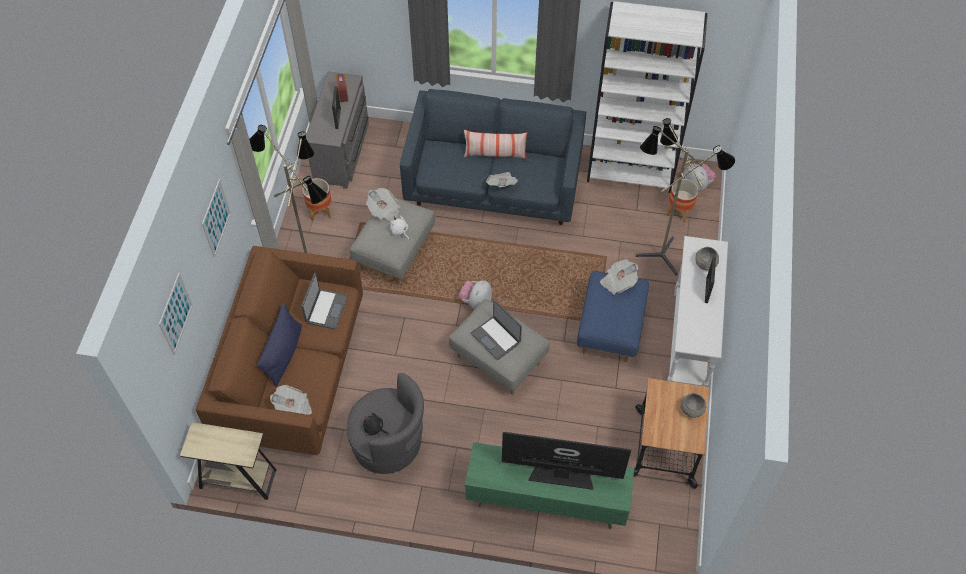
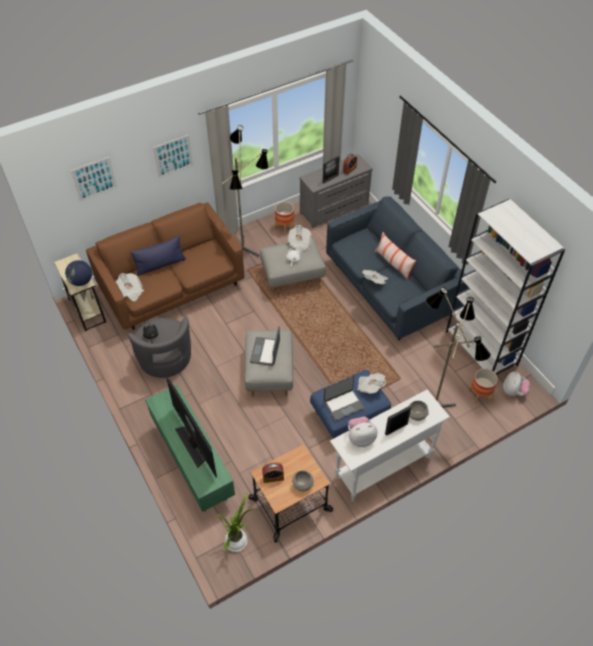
camera: 50 degrees right, 5 degrees down
laptop [301,273,348,330] -> laptop moved to [324,375,365,421]
plush toy [459,280,492,309] -> plush toy moved to [348,416,377,447]
none -> globe [65,260,92,286]
none -> potted plant [216,492,258,552]
none -> alarm clock [262,463,284,483]

